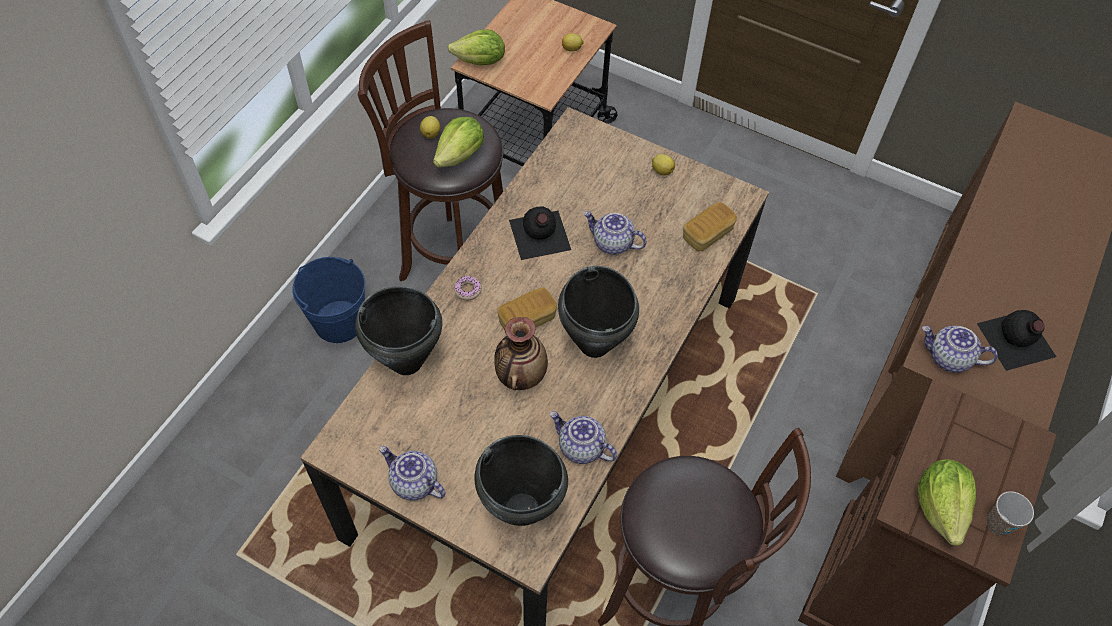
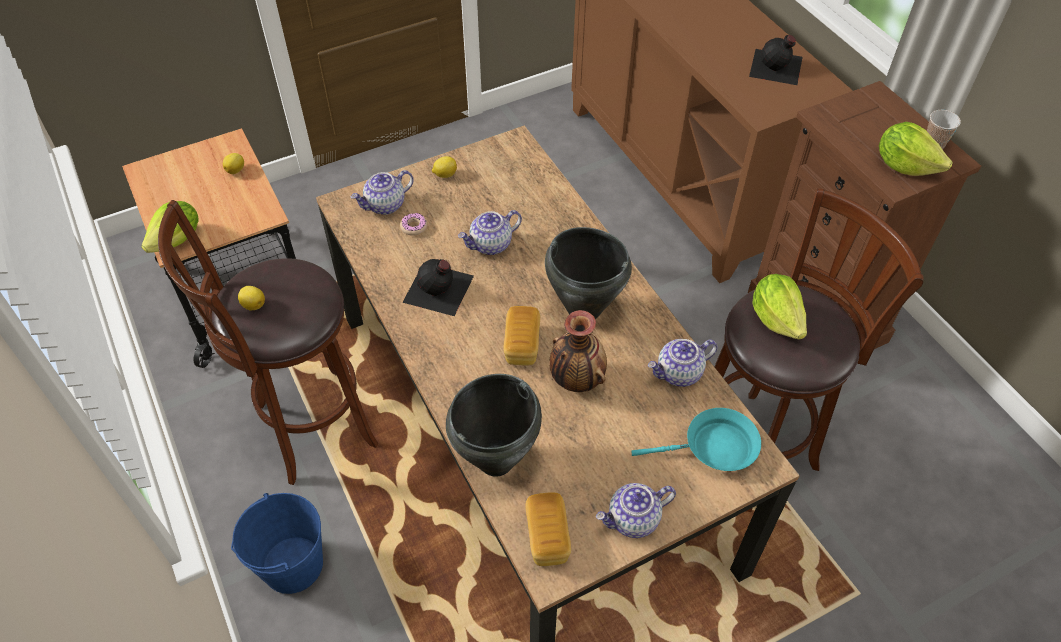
camera: 55 degrees left, 5 degrees down
lettuce [433,117,484,168] -> lettuce moved to [752,274,807,340]
donut [454,276,482,300] -> donut moved to [400,213,427,236]
black cooking pot [474,435,568,526] -> turquoise frying pan [631,408,761,471]
bread [683,202,737,251] -> bread moved to [525,492,571,566]
teapot [922,326,998,373] -> teapot moved to [351,170,414,215]

